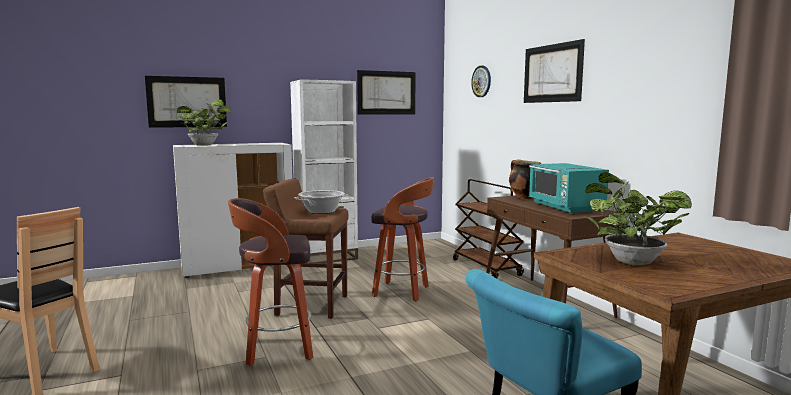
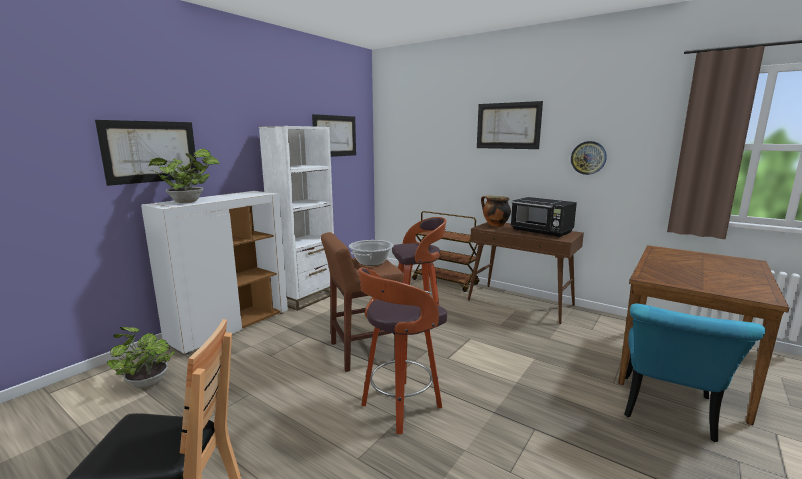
camera: 30 degrees left, 5 degrees up
wall clock [471,65,491,97] -> wall clock moved to [571,141,607,175]
turquoise microwave [529,163,609,214] -> black microwave [511,197,577,238]
potted plant [585,172,692,265] -> potted plant moved to [107,327,176,389]

